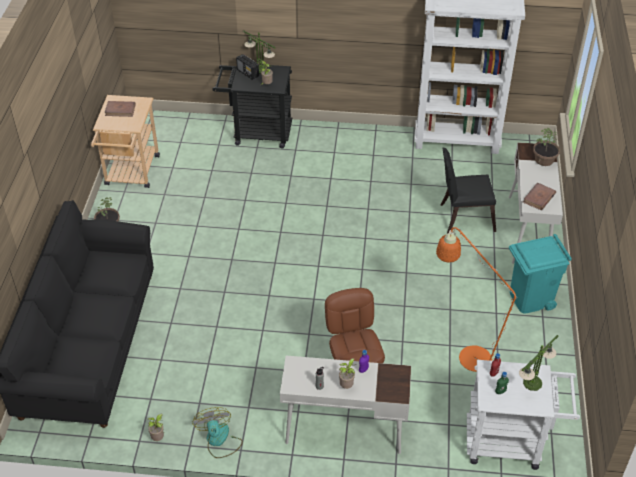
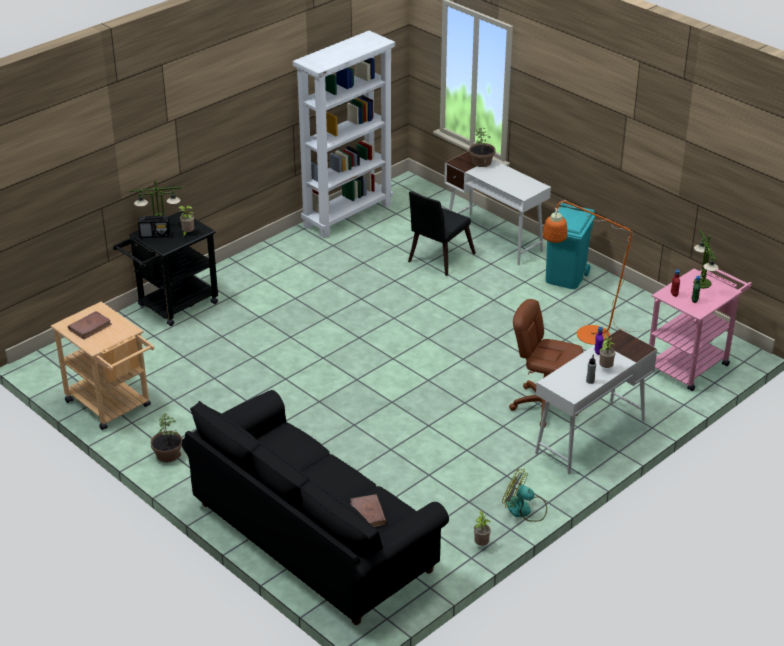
camera: 50 degrees left, 10 degrees down
white cart [467,360,580,470] -> pink cart [649,269,752,391]
brown book [523,182,556,210] -> brown book moved to [350,494,387,527]

